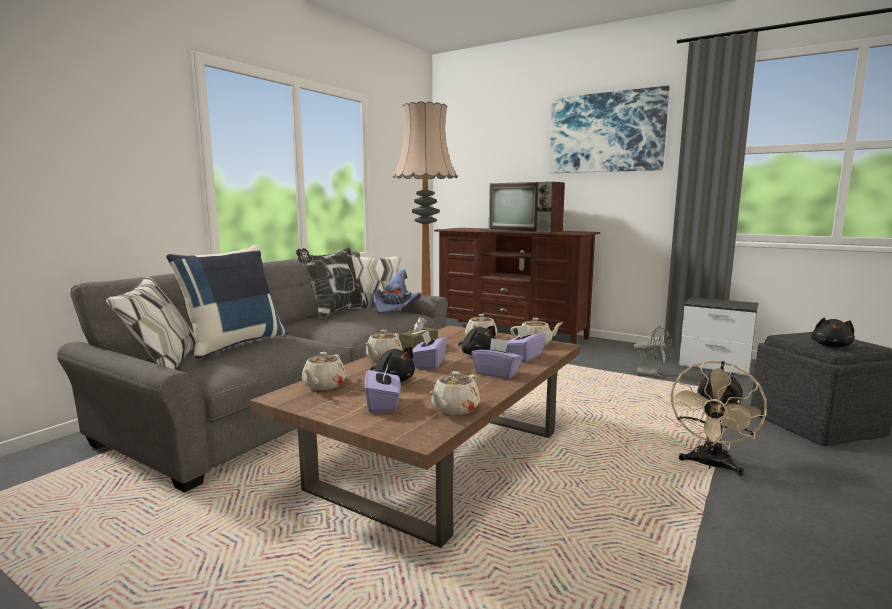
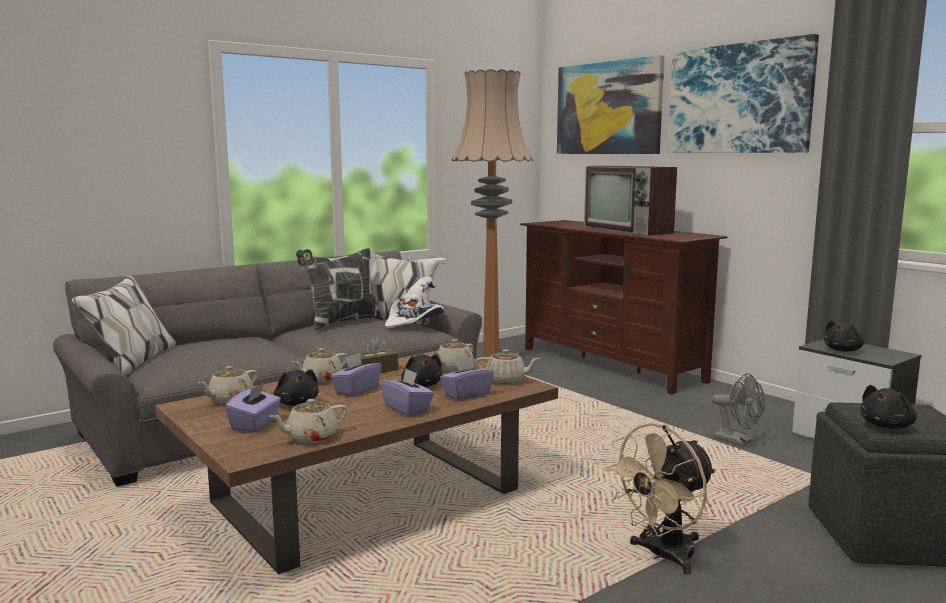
camera: 20 degrees right, 0 degrees up
blue pillow [166,245,289,359] -> none
purple hat [373,270,421,314] -> white hat [385,277,444,328]
none -> picture [557,55,664,154]
none -> black plush toy [824,320,864,352]

